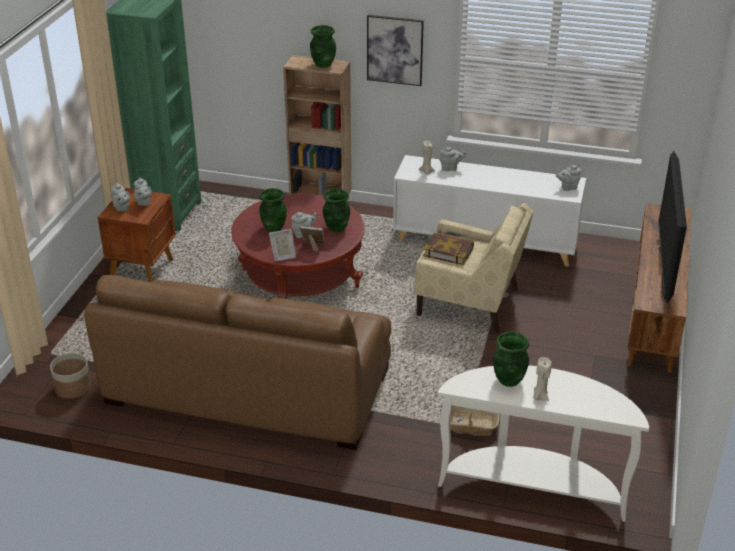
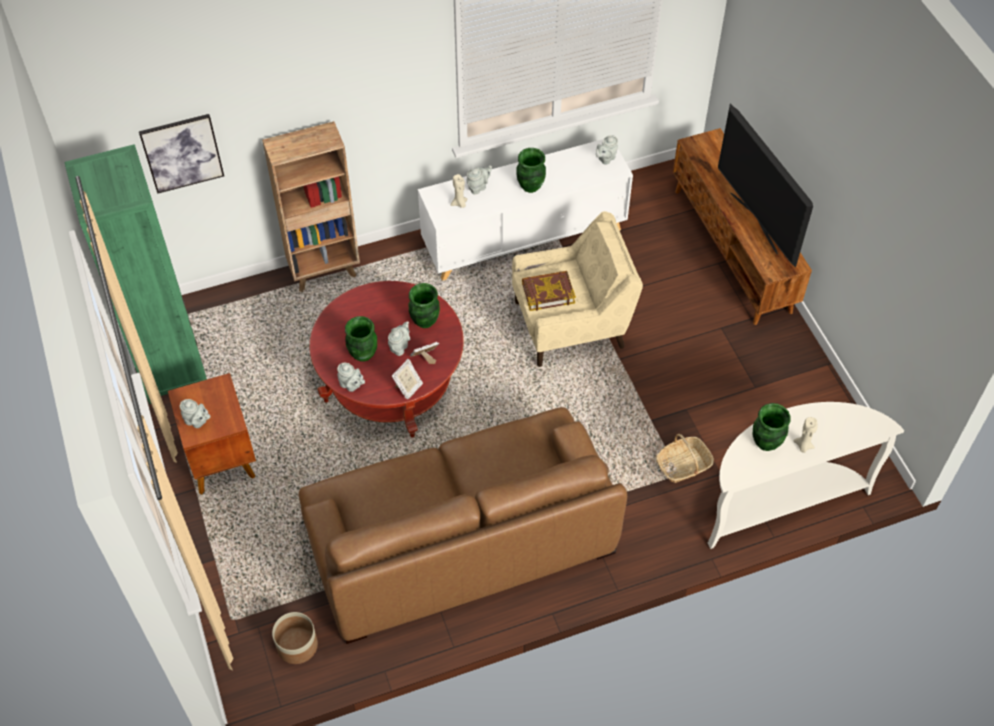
camera: 35 degrees left, 20 degrees up
grey teapot [134,177,152,206] -> grey teapot moved to [337,363,365,392]
green vase [310,25,336,68] -> green vase moved to [517,148,546,193]
picture [367,15,424,86] -> picture moved to [139,114,224,194]

